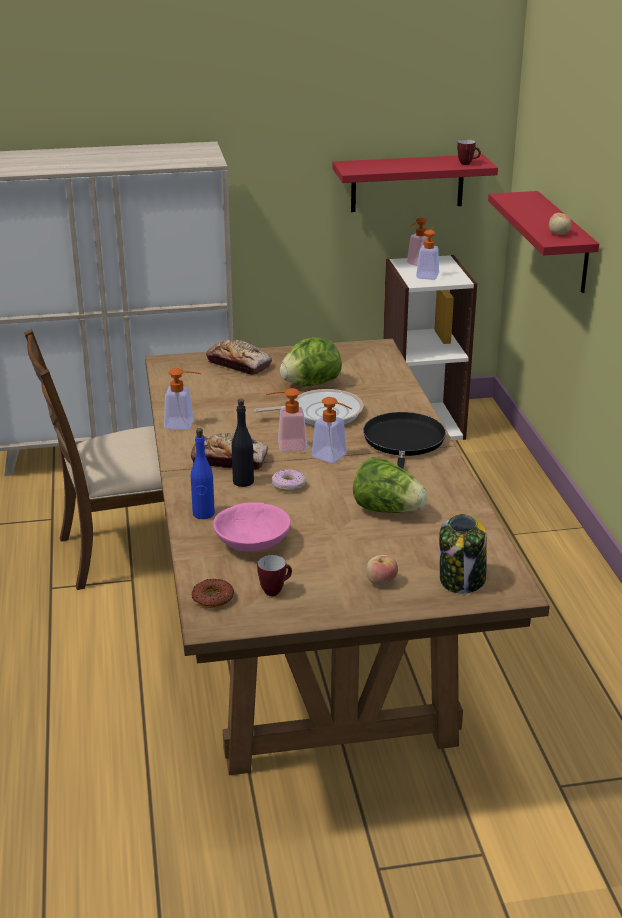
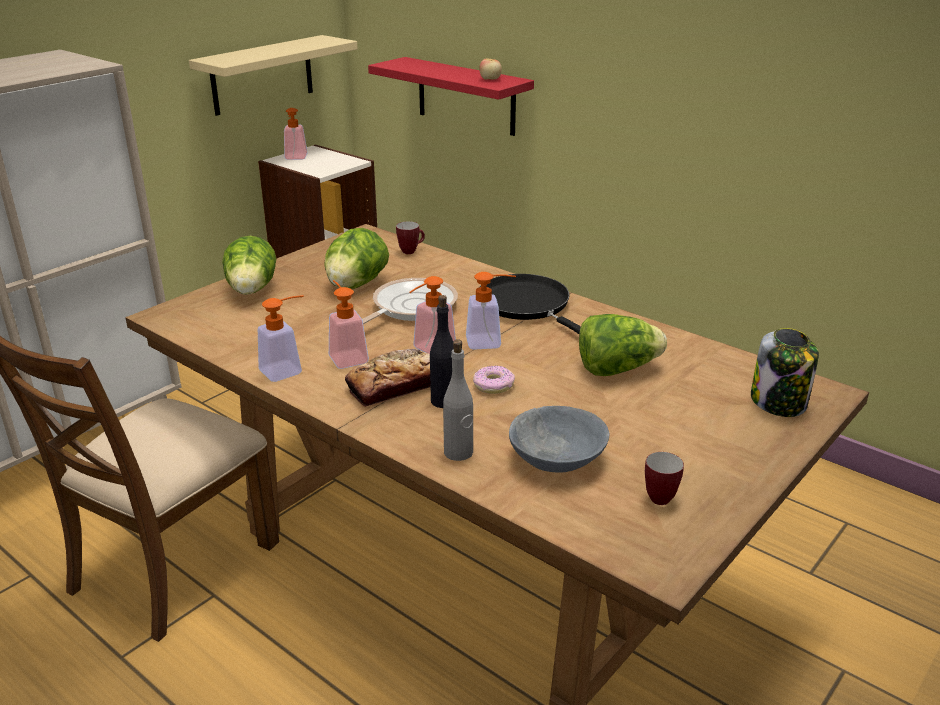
camera: 40 degrees left, 0 degrees up
blue bottle [191,428,215,519] -> grey bottle [443,339,473,461]
donut [192,578,234,608] -> none
bread [206,340,272,375] -> lettuce [222,236,276,295]
pink bowl [213,503,291,552] -> grey bowl [509,406,610,473]
red shelf [332,154,498,212] -> beige shelf [189,35,358,116]
apple [366,555,398,586] -> none
soap dispenser [416,227,439,280] -> soap dispenser moved to [329,280,369,369]
mug [457,139,481,165] -> mug moved to [396,221,425,254]

